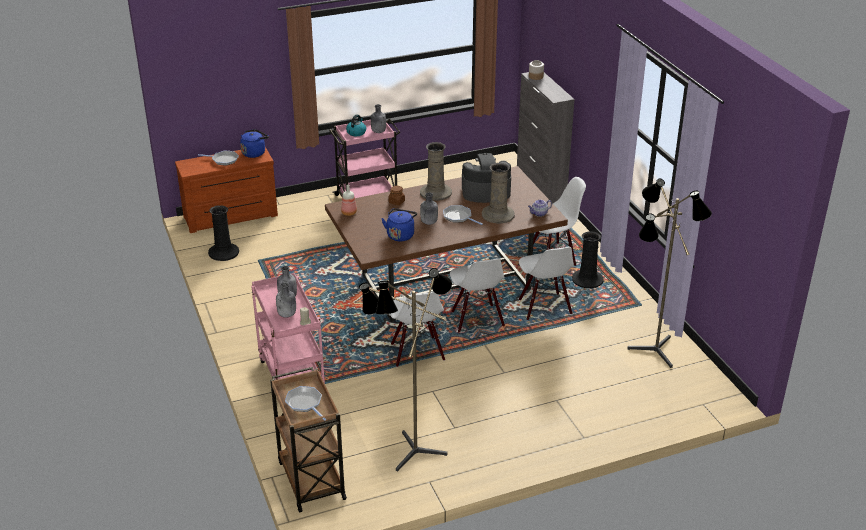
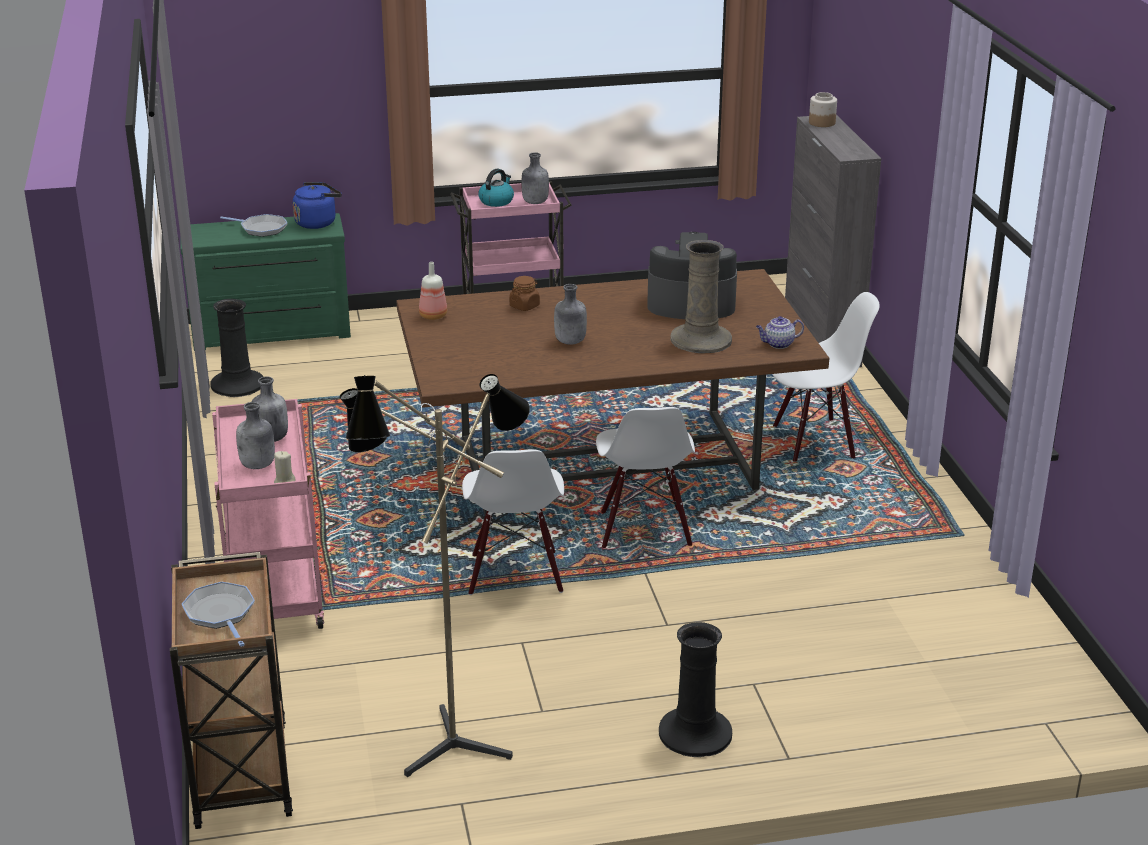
camera: 10 degrees right, 5 degrees down
brown dresser [175,147,278,233] -> green dresser [180,213,351,351]
blue kettle [381,208,417,241] -> none
beige vase [420,142,452,201] -> none
frying pan [443,205,482,225] -> none
white chair [519,247,574,320] -> none
black vase [572,231,603,288] -> black vase moved to [659,622,732,757]
floor lamp [628,178,712,368] -> none

